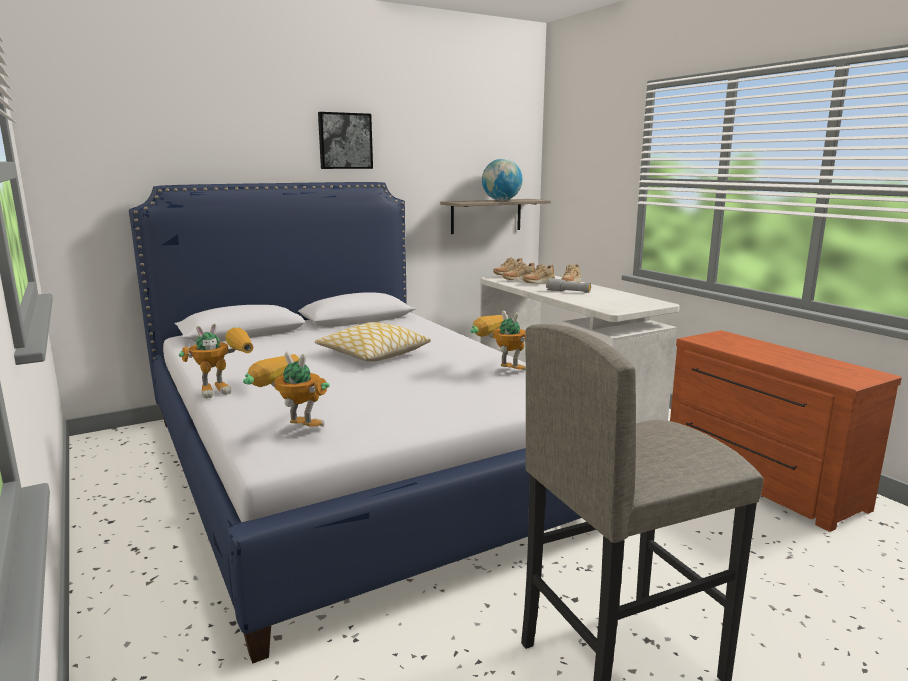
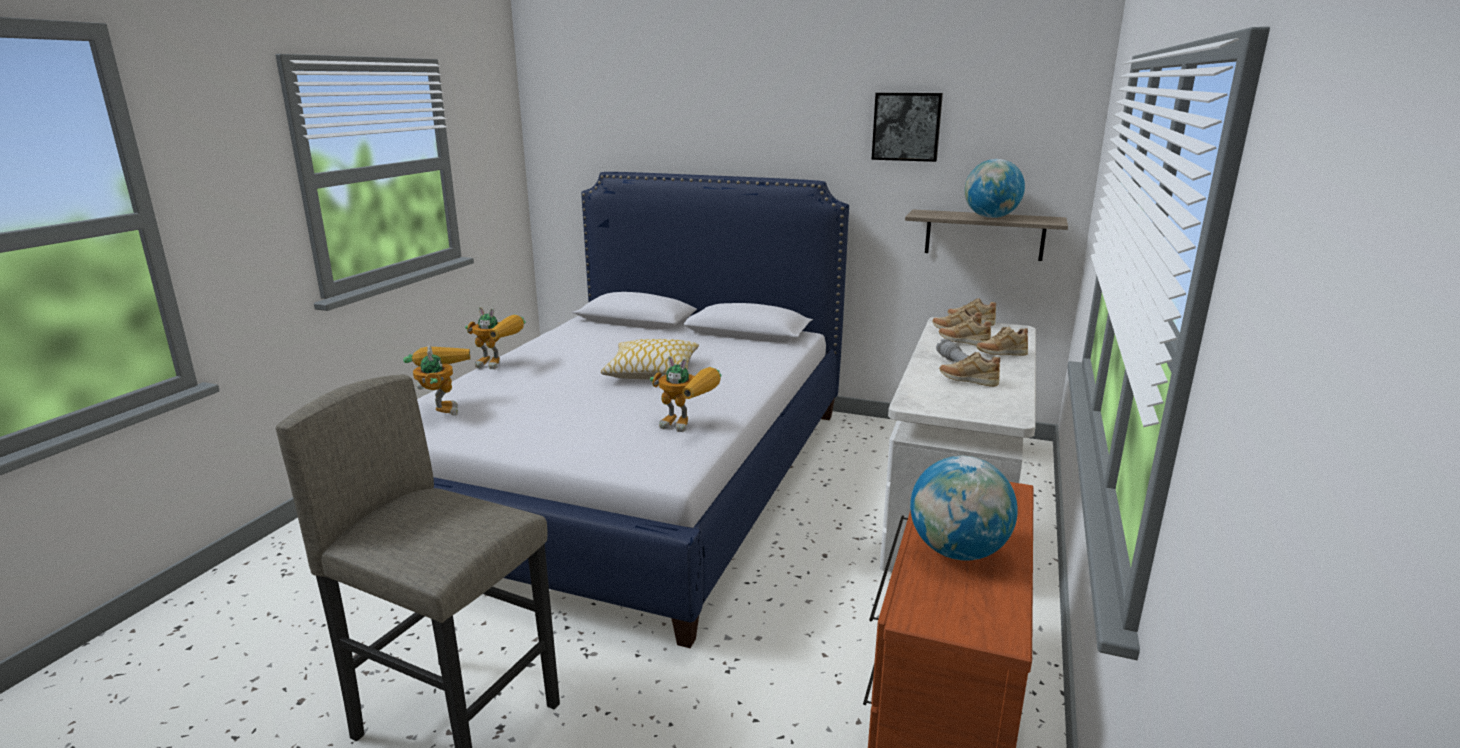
camera: 50 degrees right, 5 degrees up
picture [318,112,373,169] -> picture moved to [871,93,943,162]
toy robot [470,310,526,371] -> toy robot turned 120 degrees clockwise [650,356,721,432]
none -> globe [910,456,1018,561]
none -> beige shoe [939,352,1000,387]

